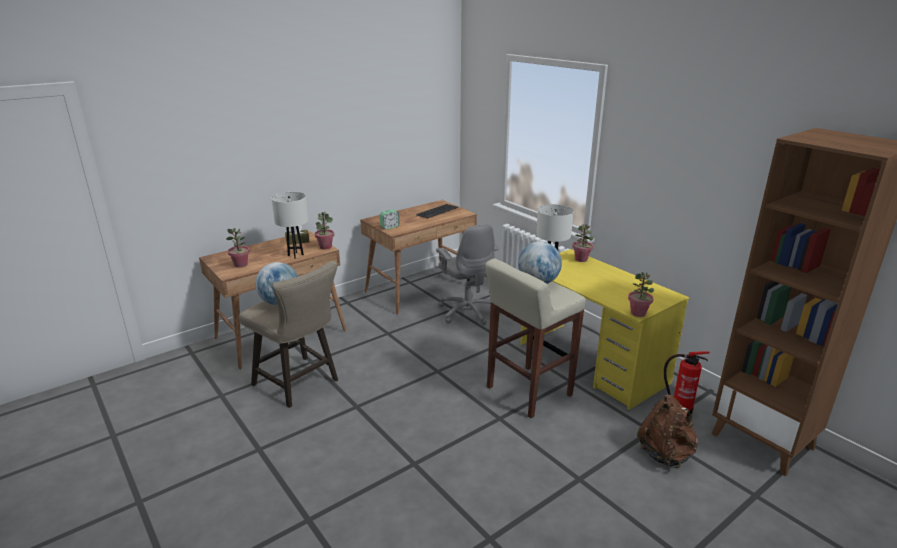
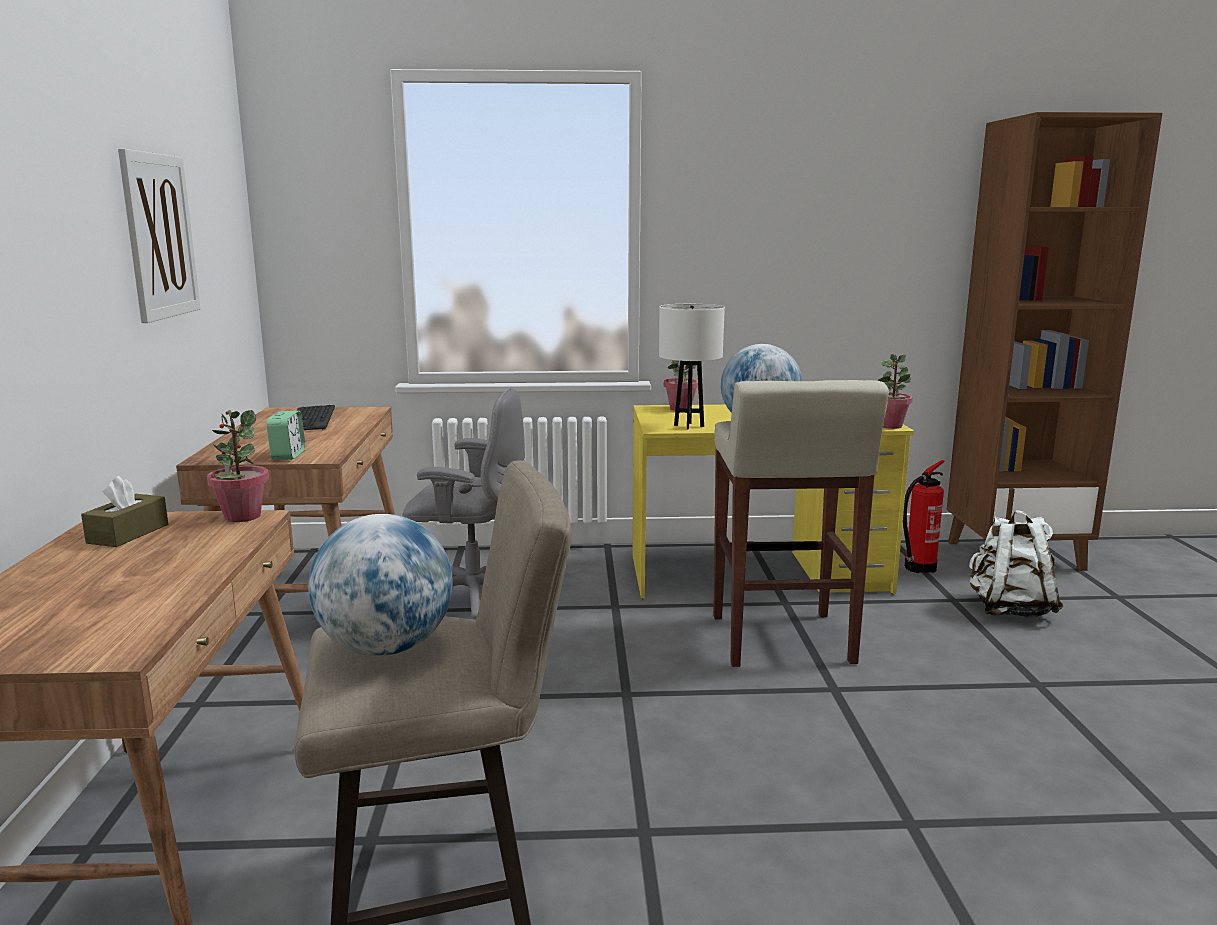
camera: 55 degrees left, 10 degrees down
potted plant [226,228,250,268] -> none
white table lamp [271,192,308,259] -> none
brown backpack [637,395,699,468] -> white backpack [969,510,1064,618]
none -> picture [118,149,200,323]

